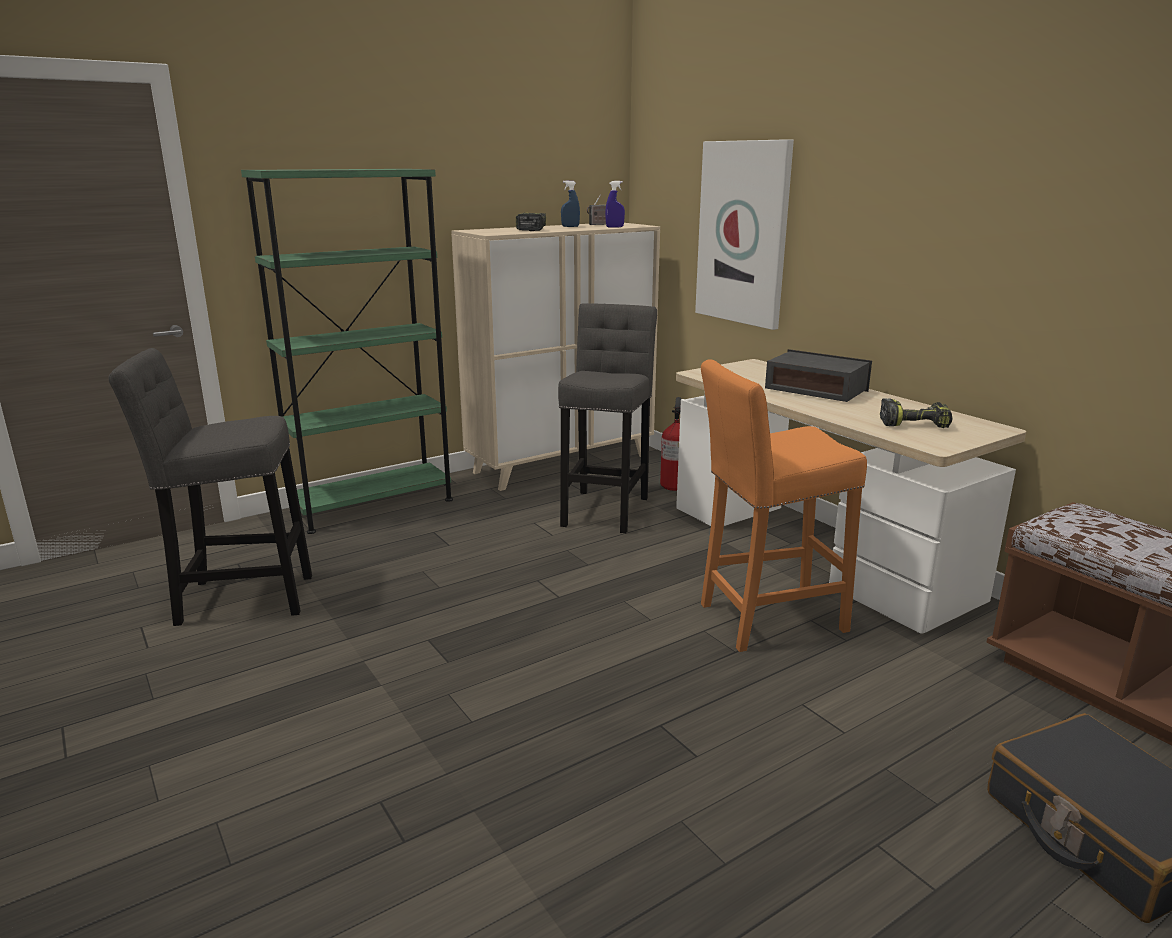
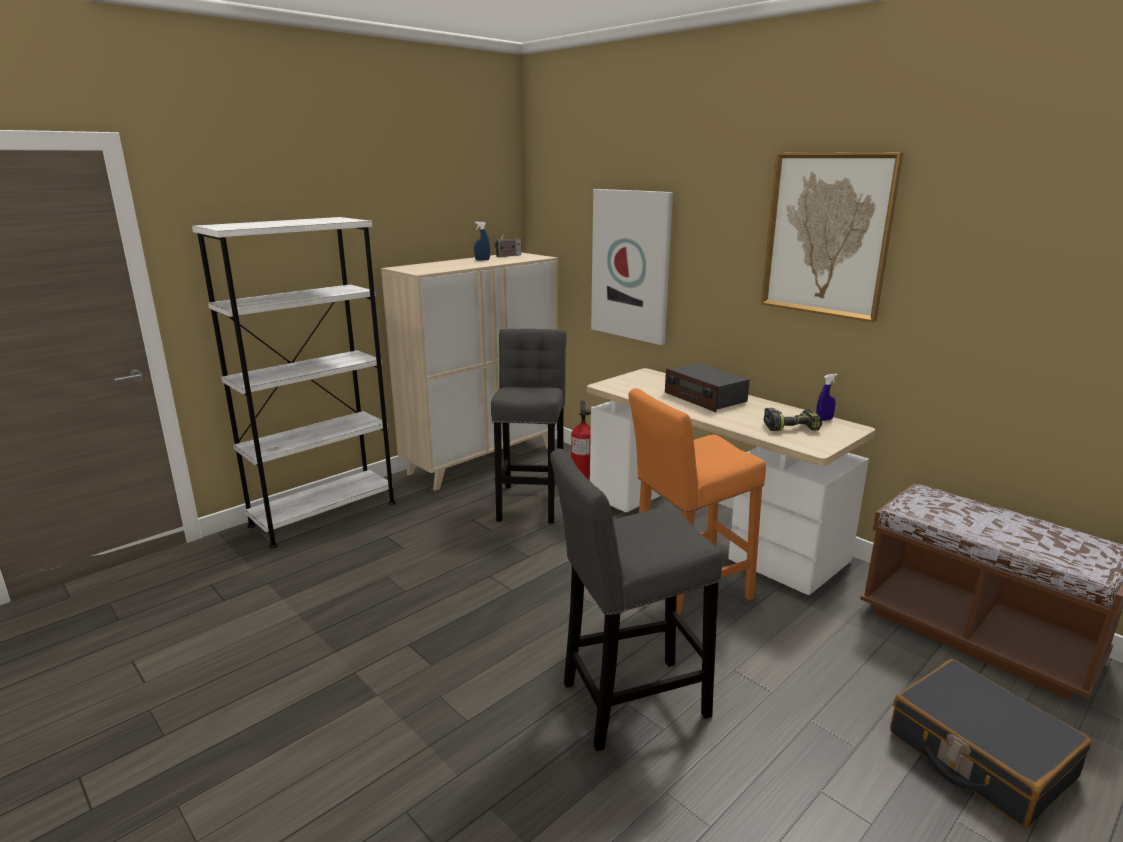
camera: 10 degrees left, 0 degrees up
grey stool [108,348,312,626] -> grey stool moved to [550,449,722,751]
green bookcase [241,169,453,534] -> white bookcase [192,217,396,548]
power drill [516,213,546,231] -> none
blue spray bottle [605,181,625,228] -> blue spray bottle moved to [816,374,838,421]
radio [765,349,872,402] -> radio turned 150 degrees counterclockwise [665,363,750,412]
none -> picture [761,152,903,322]

